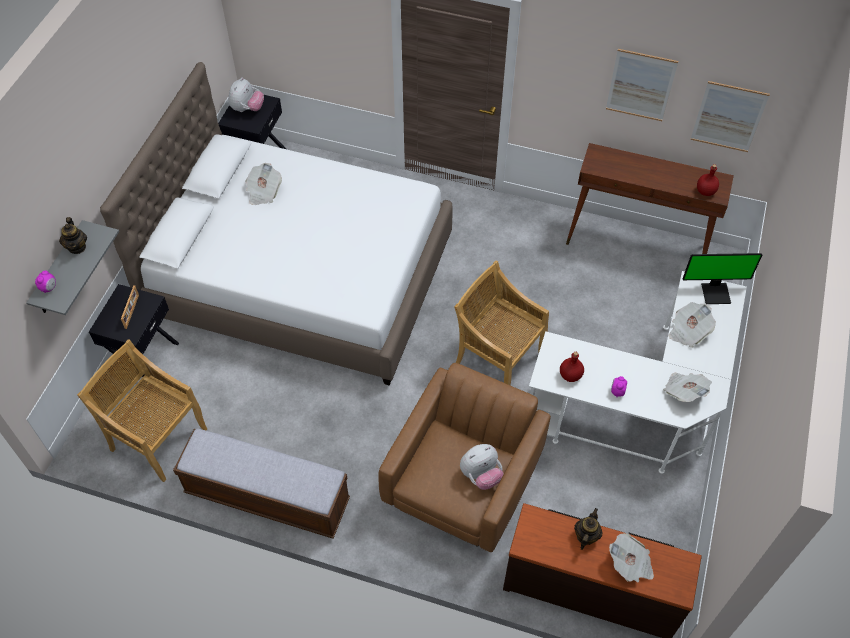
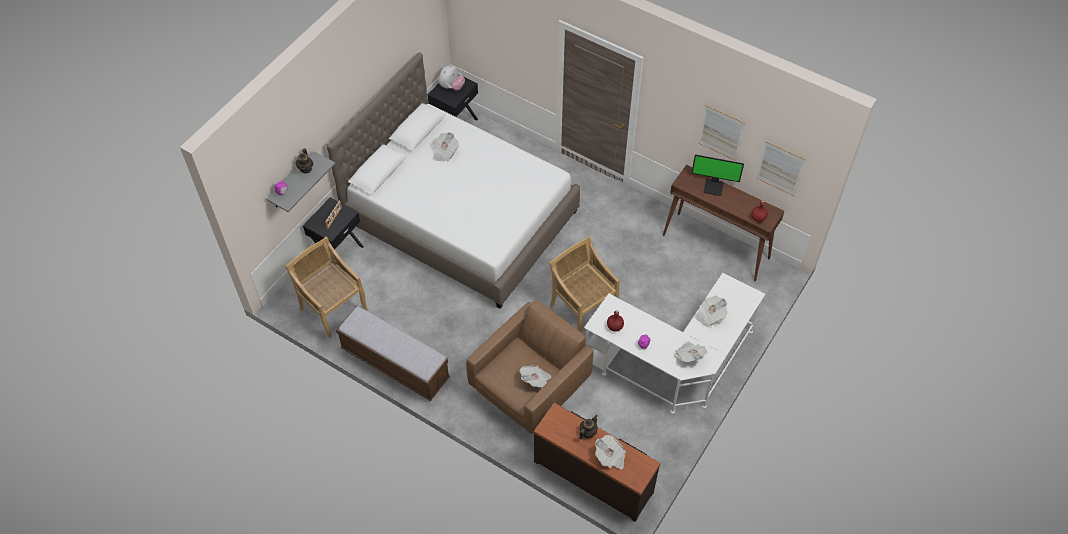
camera: 15 degrees right, 0 degrees up
plush toy [460,444,504,490] -> newspaper [520,366,551,387]
monitor [682,253,762,304] -> monitor moved to [692,155,744,196]

